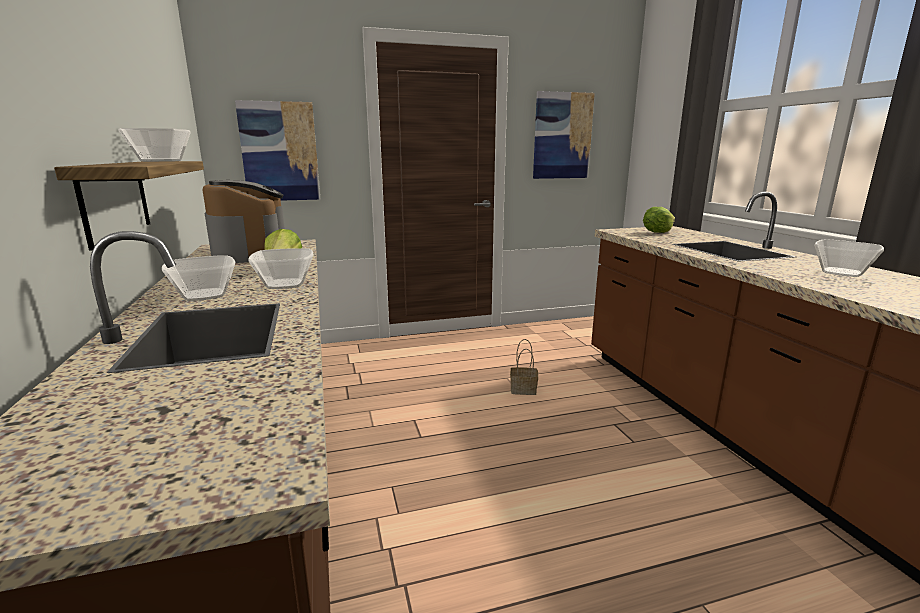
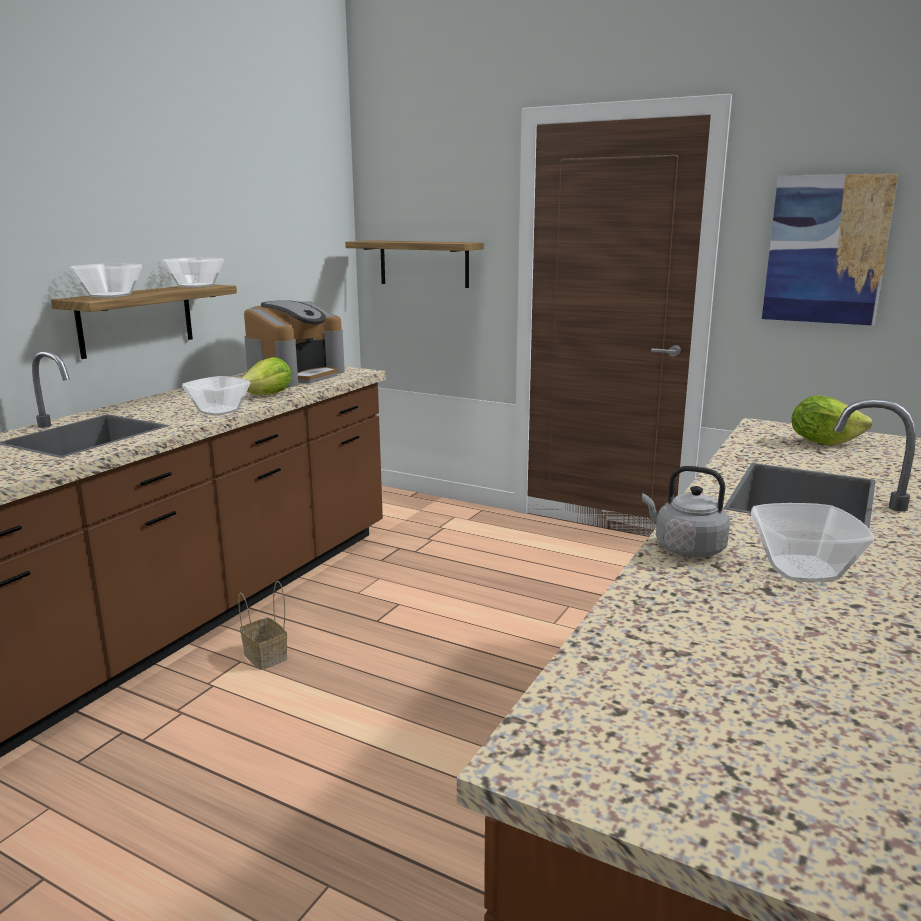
camera: 45 degrees right, 0 degrees up
bowl [162,255,235,301] -> bowl moved to [70,263,142,298]
picture [235,100,321,201] -> shelf [345,240,484,288]
basket [510,339,538,395] -> basket moved to [238,581,287,670]
none -> grey kettle [642,466,730,558]

